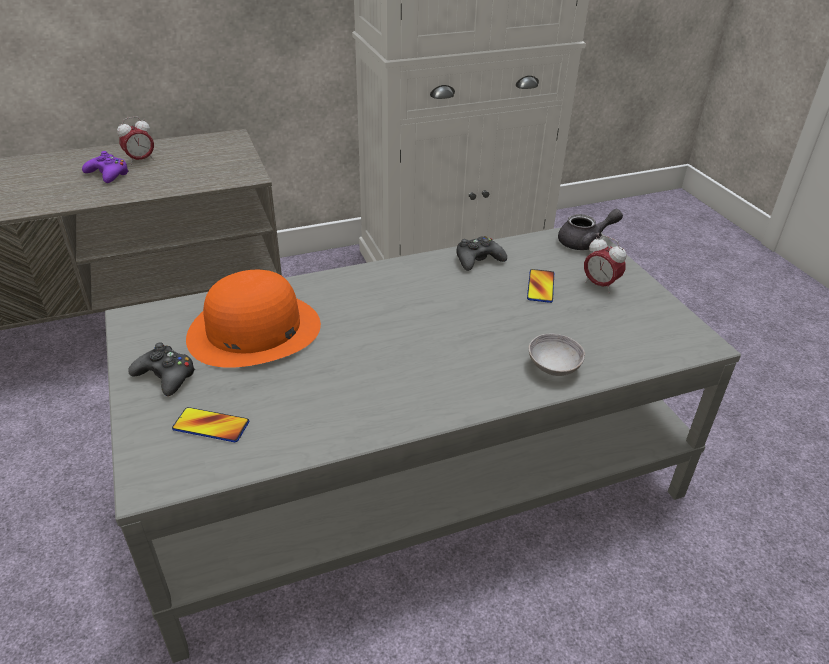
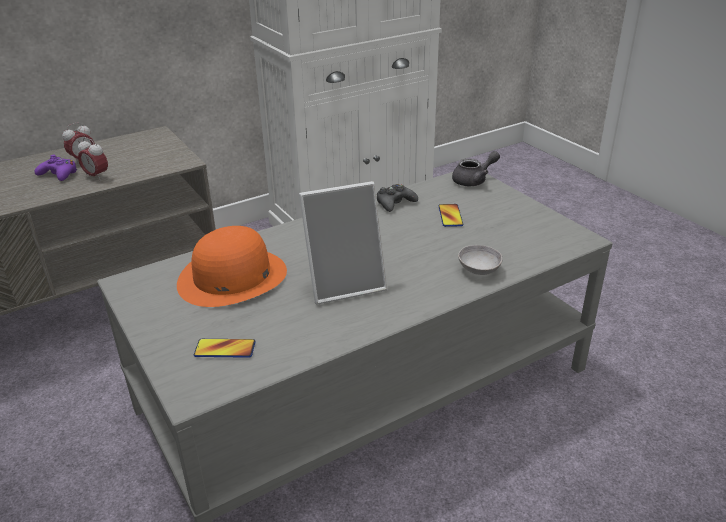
camera: 10 degrees left, 5 degrees down
black game controller [128,342,195,396] -> none
alarm clock [584,236,626,293] -> alarm clock moved to [78,138,108,181]
none -> picture frame [299,181,387,305]

